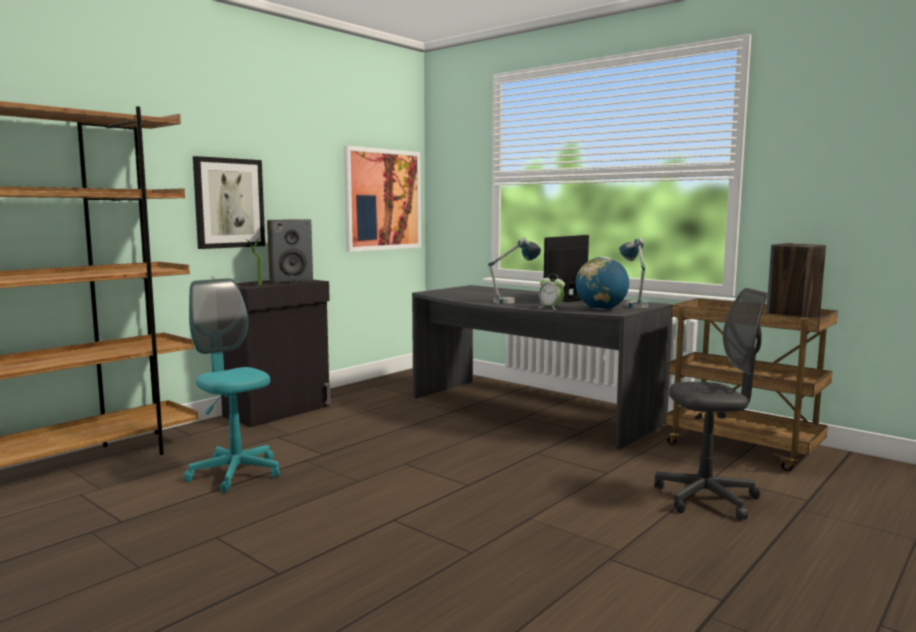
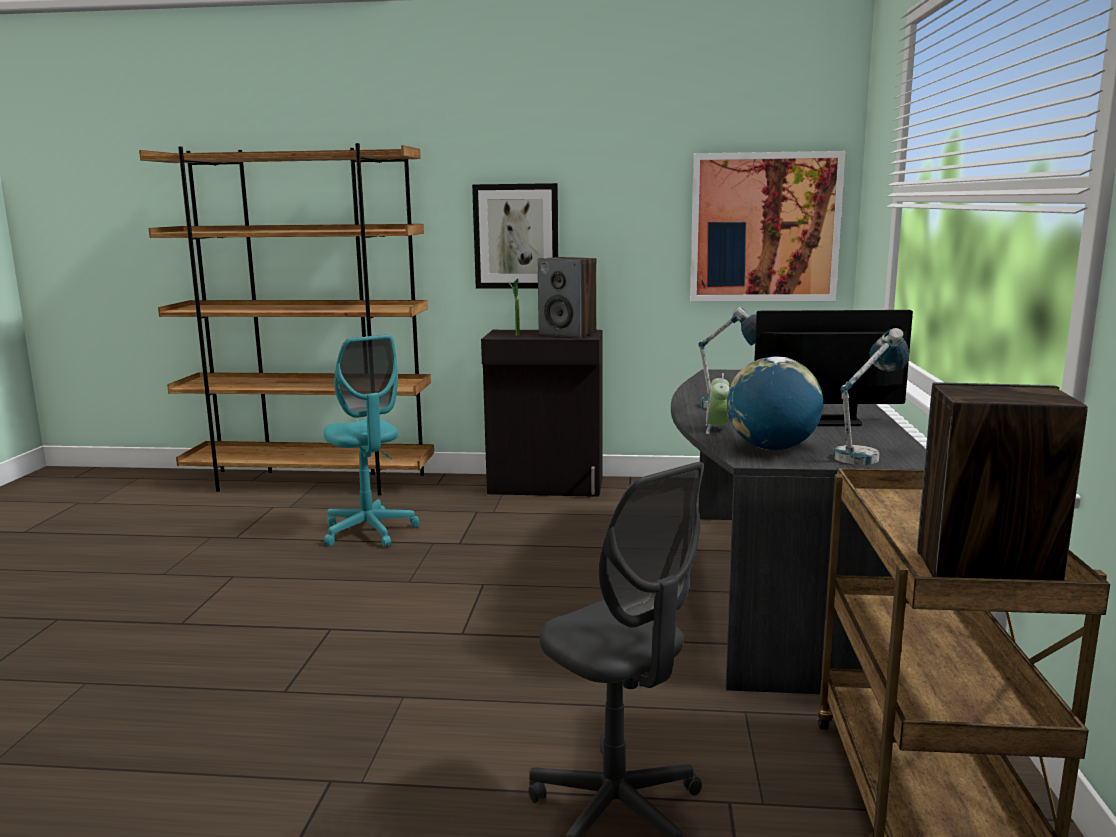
camera: 55 degrees right, 5 degrees up
turquoise office chair [184,278,280,492] -> turquoise office chair turned 135 degrees clockwise [324,335,420,547]

